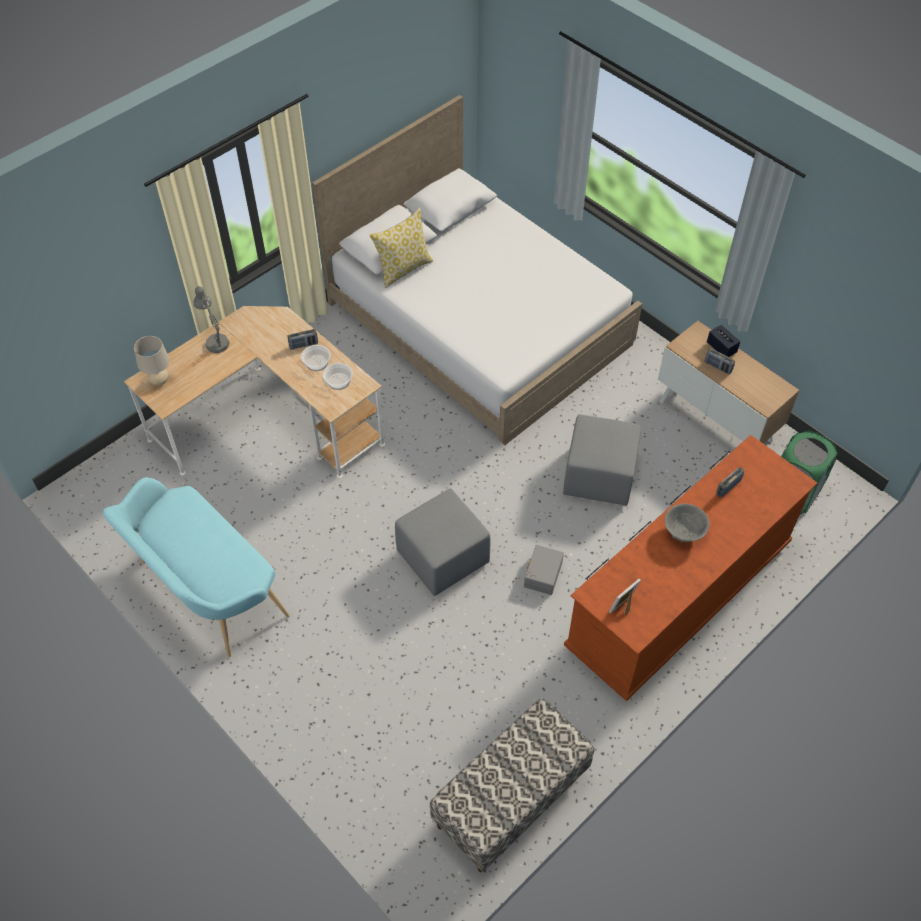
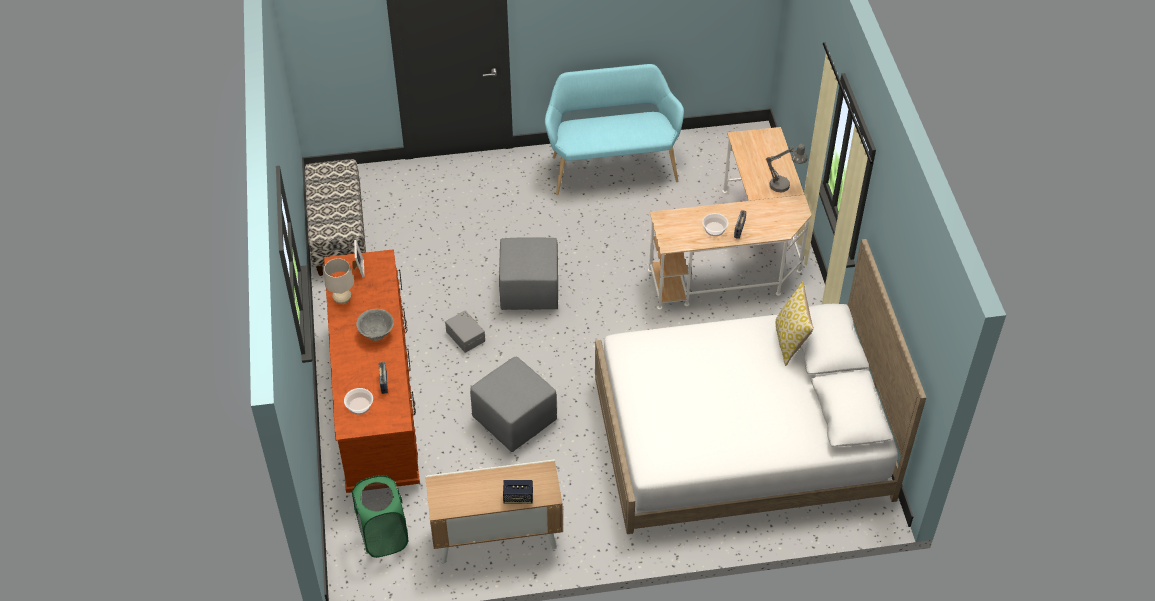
camera: 125 degrees right, 5 degrees down
beige table lamp [134,336,170,386] -> beige table lamp moved to [324,258,354,304]
bowl [323,363,353,390] -> bowl moved to [344,388,373,415]
radio [705,348,735,375] -> none

